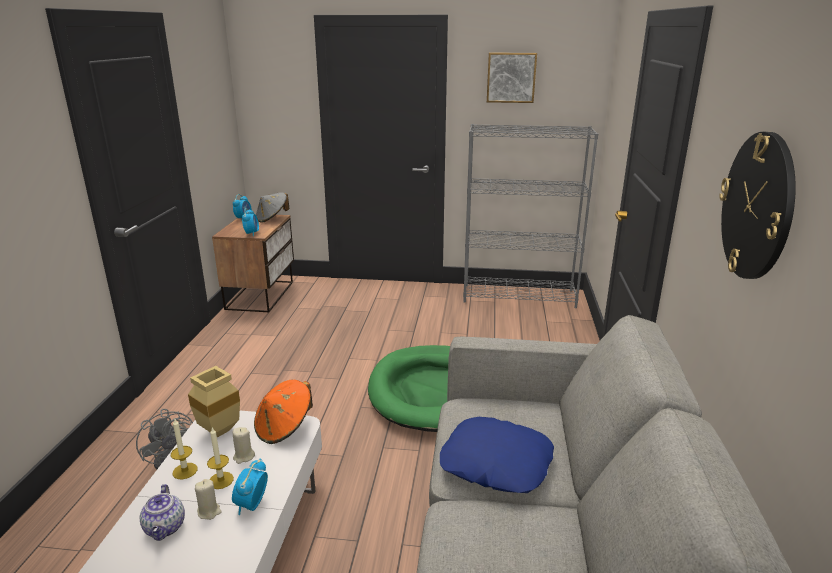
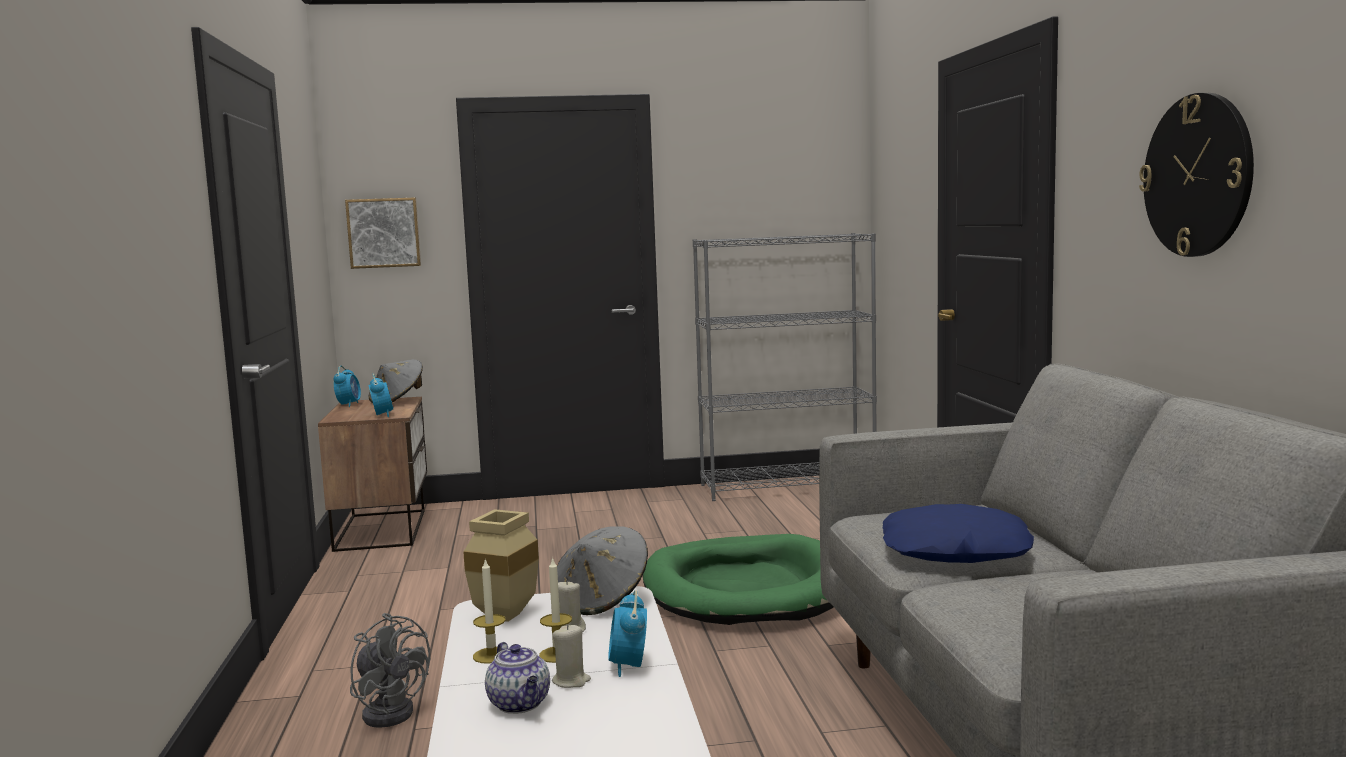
camera: 15 degrees left, 15 degrees down
orange hat [254,380,313,444] -> grey hat [557,526,648,615]
picture [487,53,537,103] -> picture moved to [345,197,421,269]

